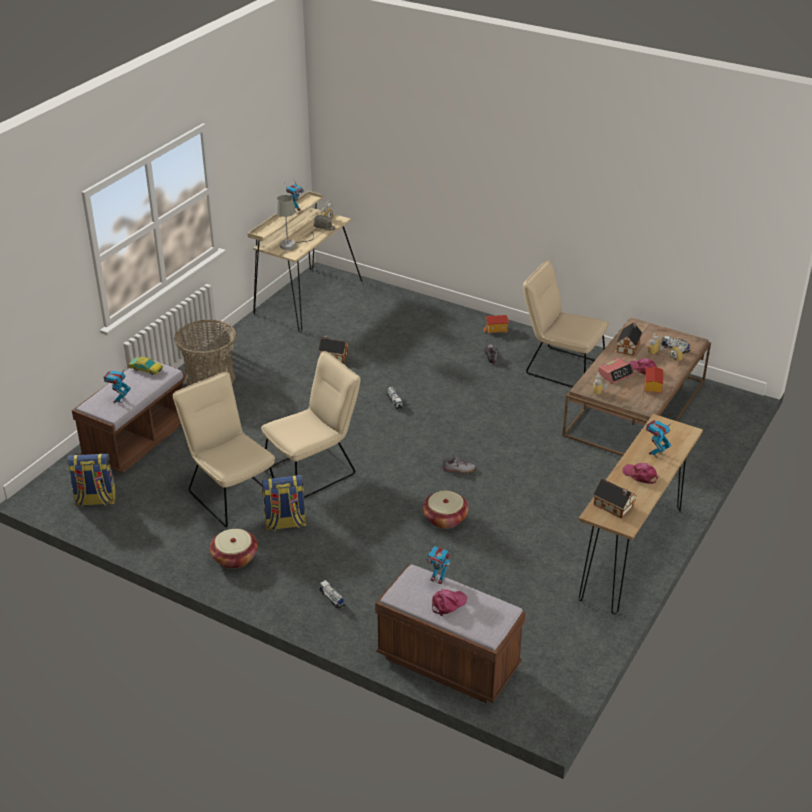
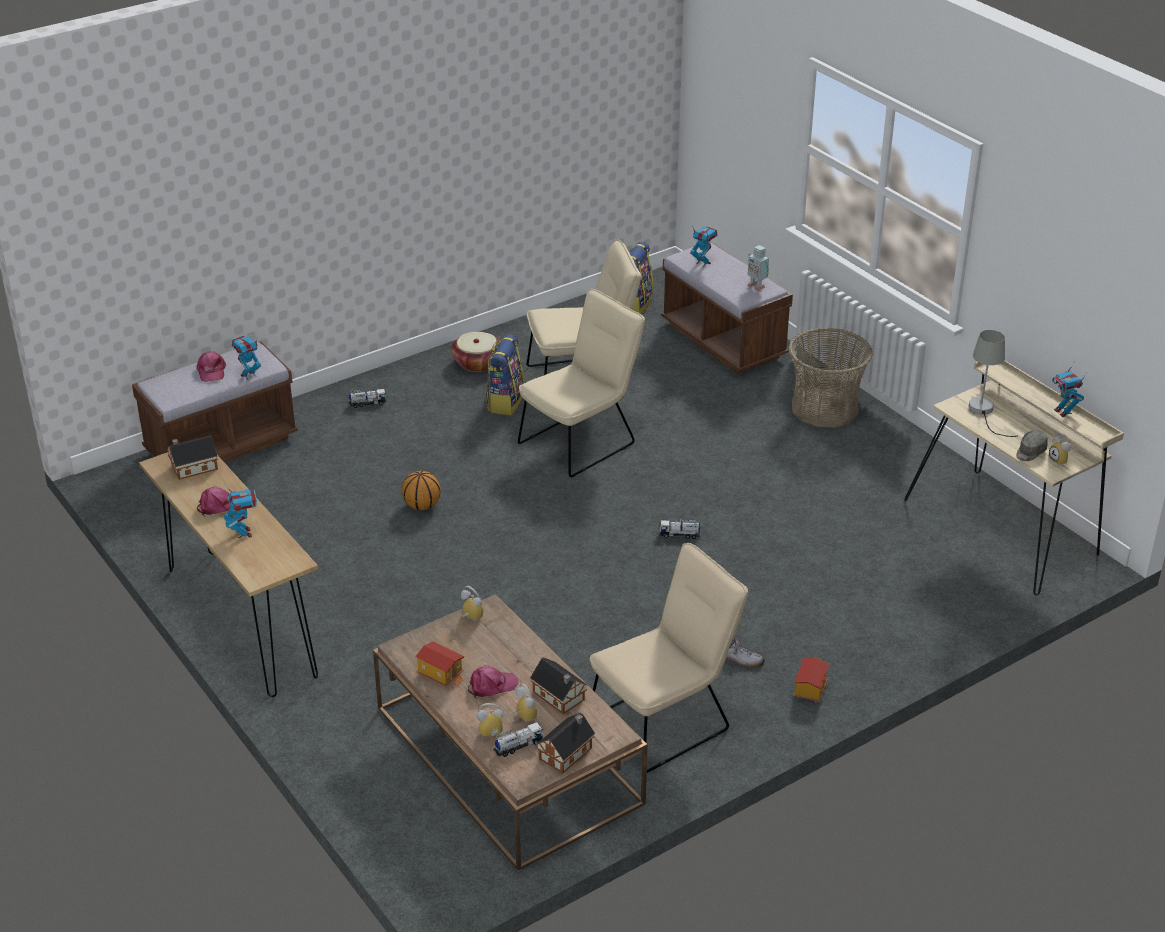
camera: 115 degrees right, 0 degrees up
toy car [128,357,163,375] -> toy robot [747,245,769,291]
beige chair [261,351,361,498] -> beige chair turned 120 degrees counterclockwise [518,289,645,477]
toy house [318,335,348,363] -> toy house moved to [536,713,595,774]
basket [423,491,469,529] -> basketball [402,471,441,510]
shoe [442,455,476,473] -> none
alarm clock [598,358,634,384] -> none

